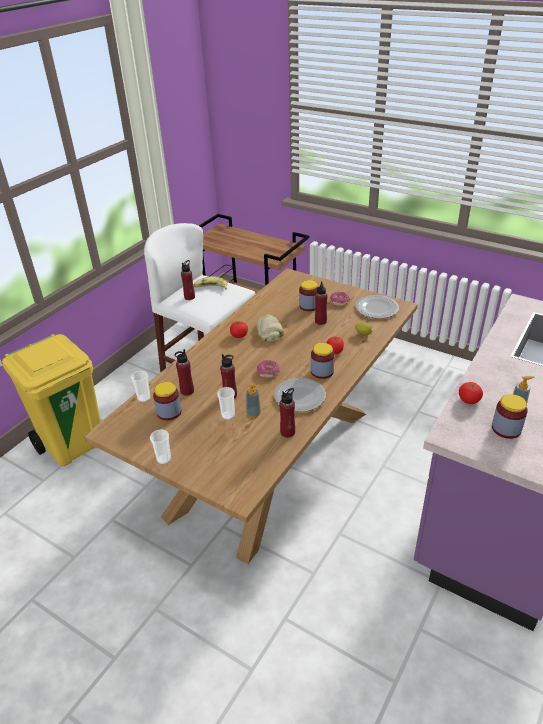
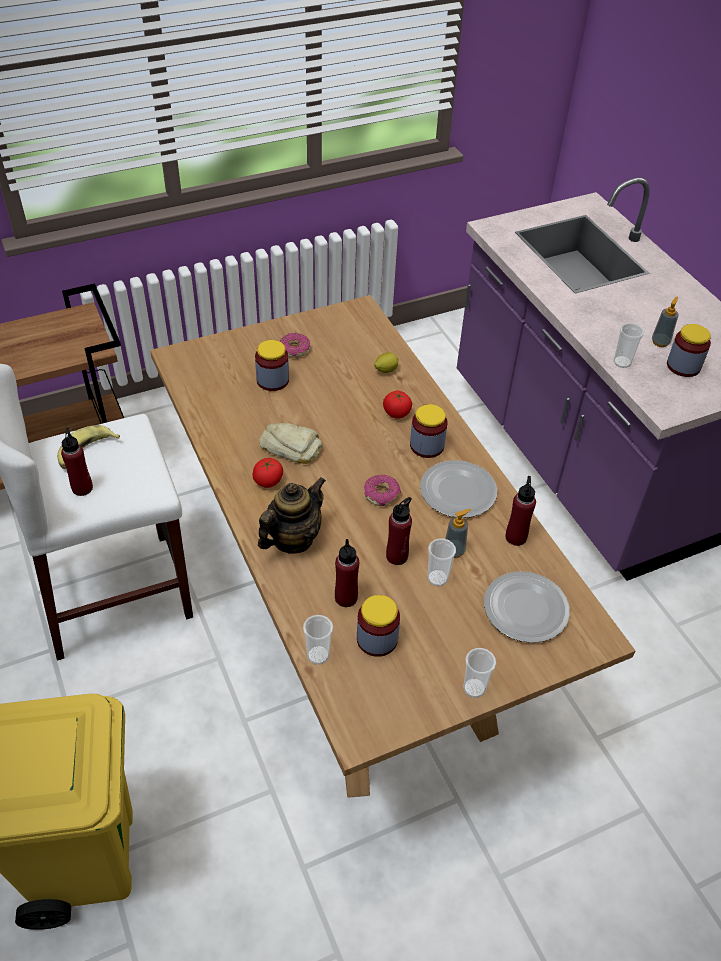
camera: 60 degrees left, 10 degrees up
red bottle [315,282,327,325] -> none
plate [355,295,399,318] -> plate moved to [484,571,570,643]
tomato [459,382,483,404] -> cup [614,323,644,368]
none -> teapot [258,477,326,554]

